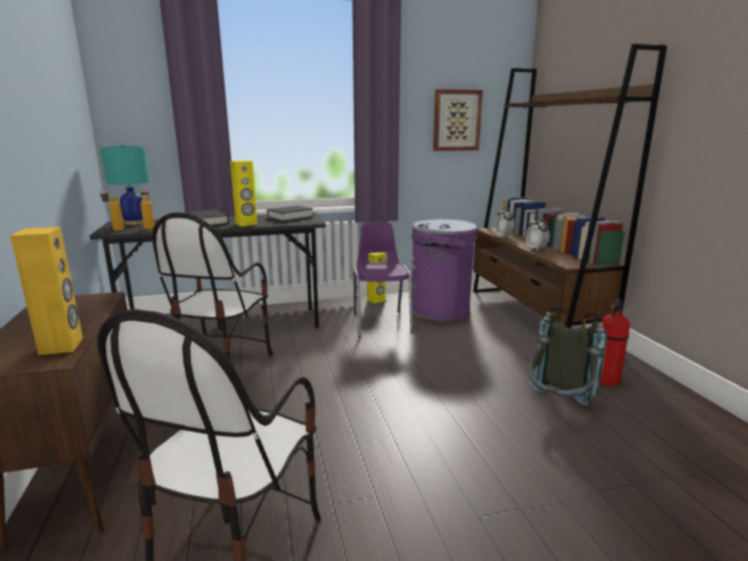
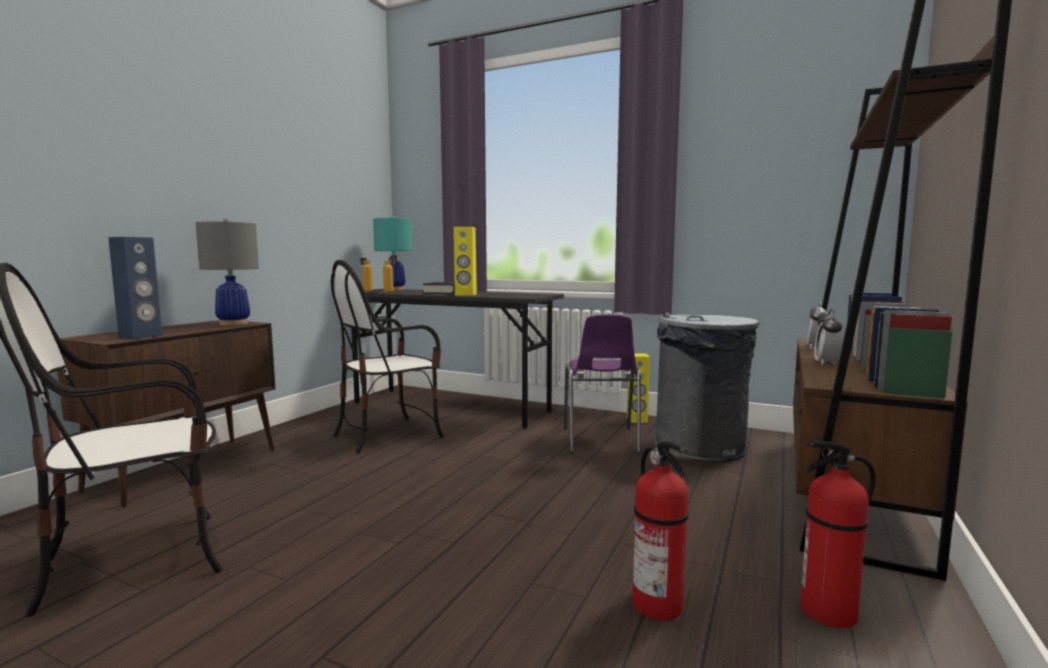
camera: 40 degrees right, 10 degrees down
yellow speaker [10,227,83,355] -> blue speaker [108,237,162,339]
black book [267,205,313,222] -> none
purple chair [354,222,413,337] -> purple chair turned 150 degrees clockwise [564,314,641,453]
purple trash can [412,219,478,321] -> grey trash can [655,313,759,463]
picture [433,89,483,151] -> none
grey backpack [528,306,607,406] -> fire extinguisher [632,441,689,620]
none -> grey table lamp [196,218,259,326]

